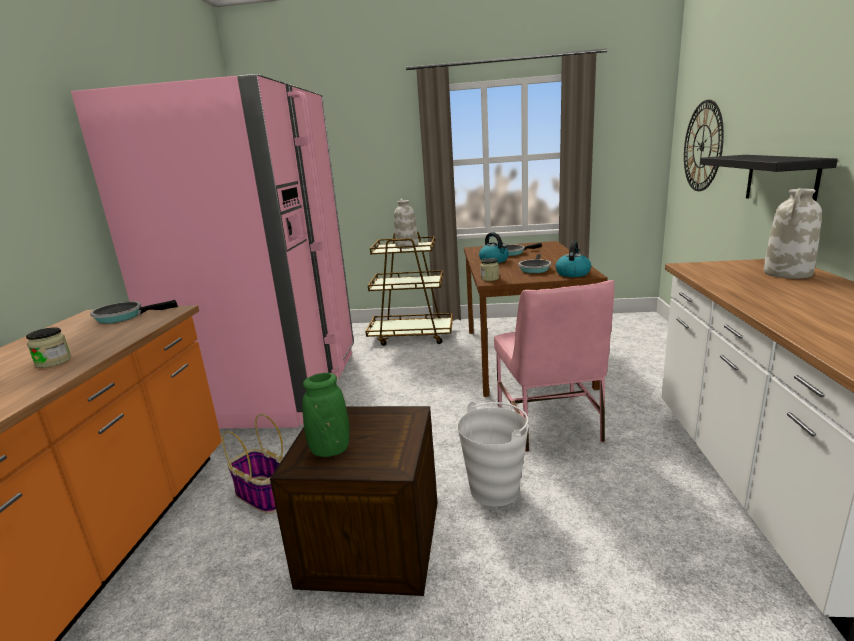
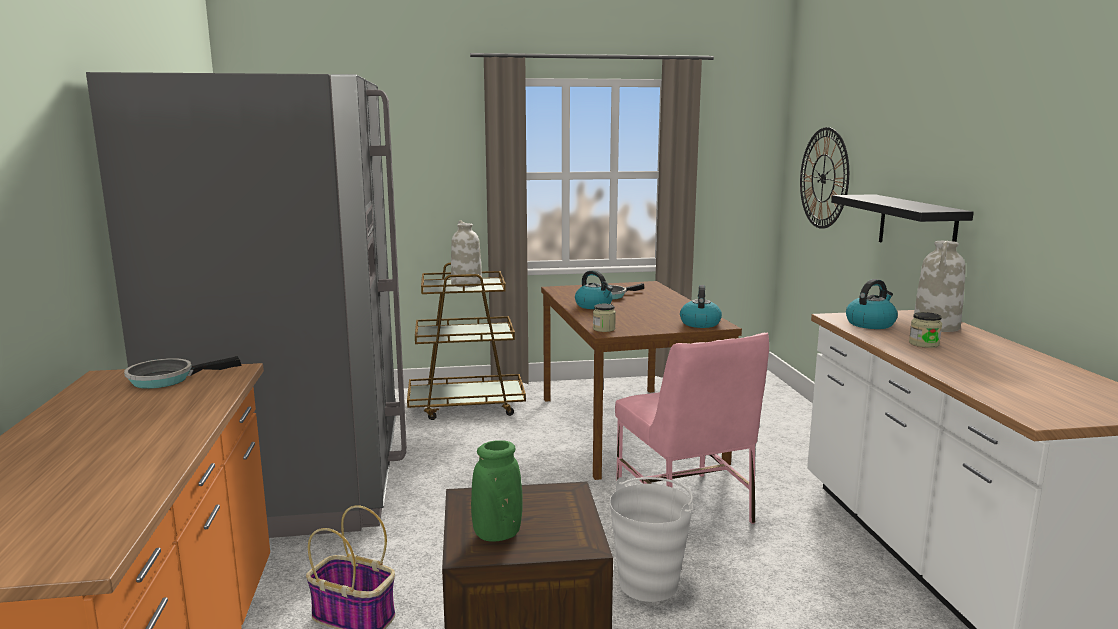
camera: 15 degrees left, 5 degrees down
jar [26,327,71,368] -> jar moved to [909,312,942,348]
pink fridge [71,74,354,429] -> grey fridge [86,72,407,538]
frying pan [518,254,551,273] -> none
none -> kettle [846,279,898,329]

